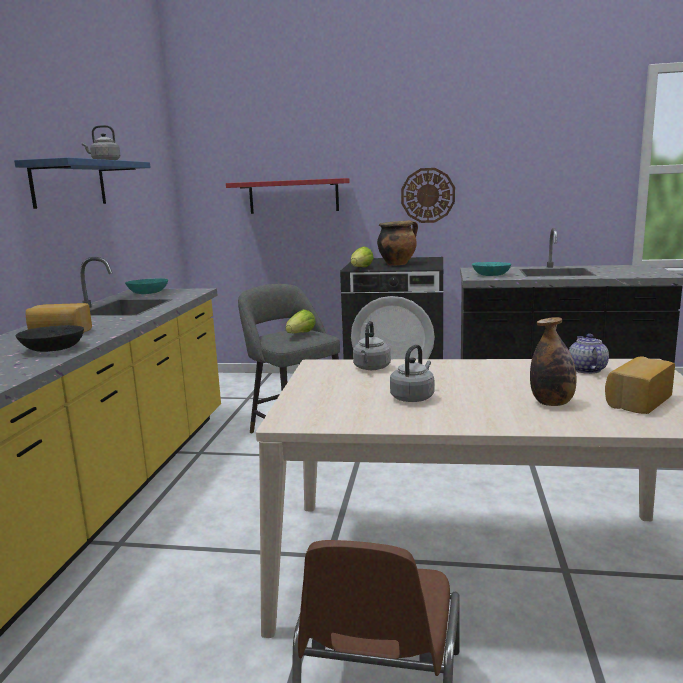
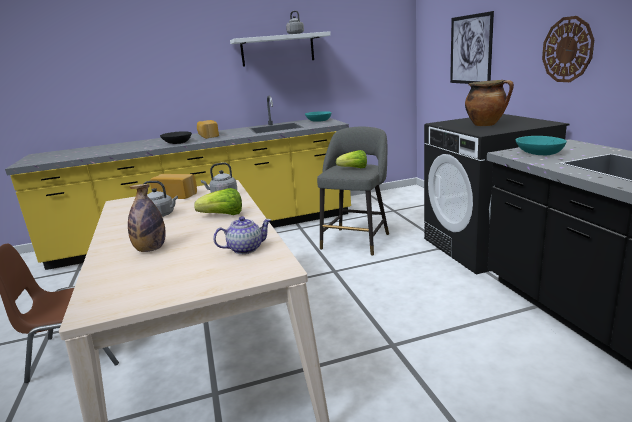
camera: 65 degrees right, 5 degrees up
blue shelf [14,157,151,209] -> white shelf [230,31,331,67]
red shelf [226,178,350,214] -> picture [450,11,494,84]
lettuce [351,246,374,267] -> lettuce moved to [194,188,242,215]
bread [605,356,675,414] -> bread moved to [150,174,197,199]

